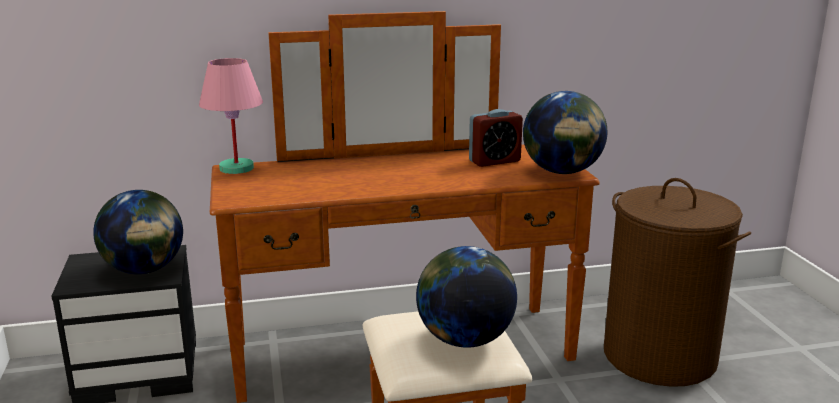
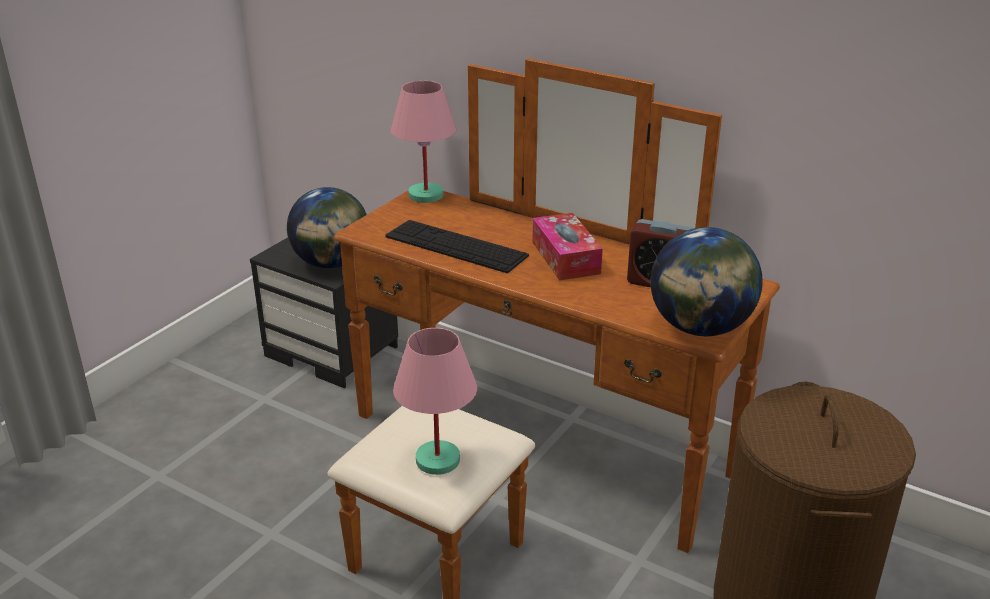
camera: 45 degrees right, 10 degrees up
globe [416,246,517,348] -> pink table lamp [393,328,477,475]
none -> keyboard [385,220,529,273]
none -> tissue box [532,213,603,281]

